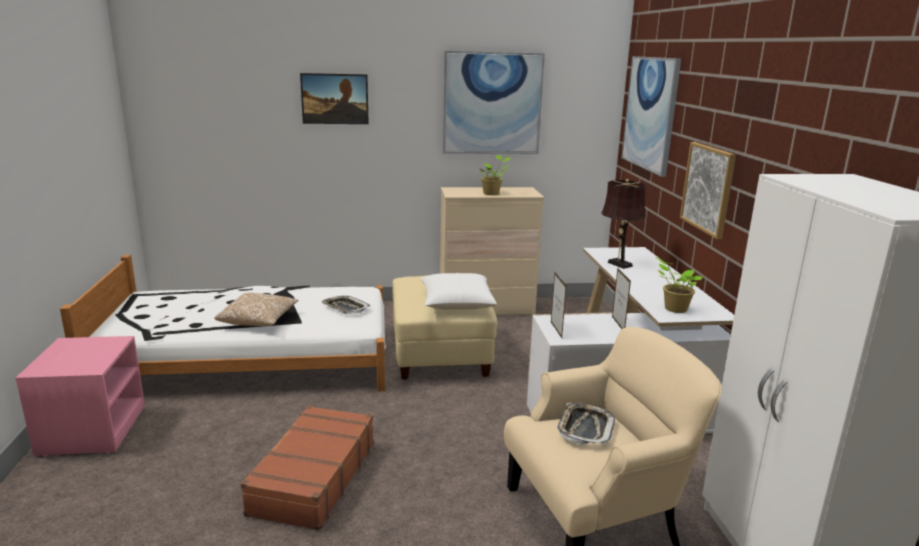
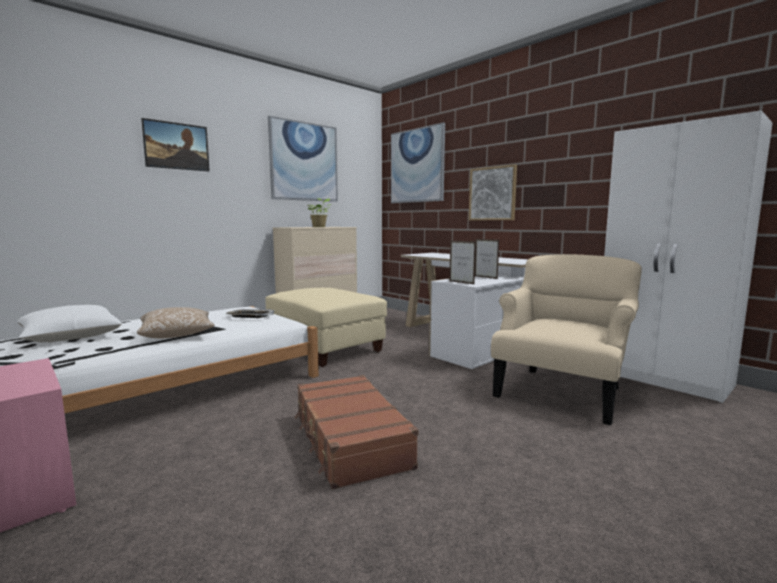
camera: 35 degrees left, 10 degrees down
white pillow [421,273,497,310] -> white pillow moved to [17,305,122,342]
tray [557,403,615,444] -> none
brown table lamp [602,179,646,269] -> none
potted plant [656,257,702,313] -> none

